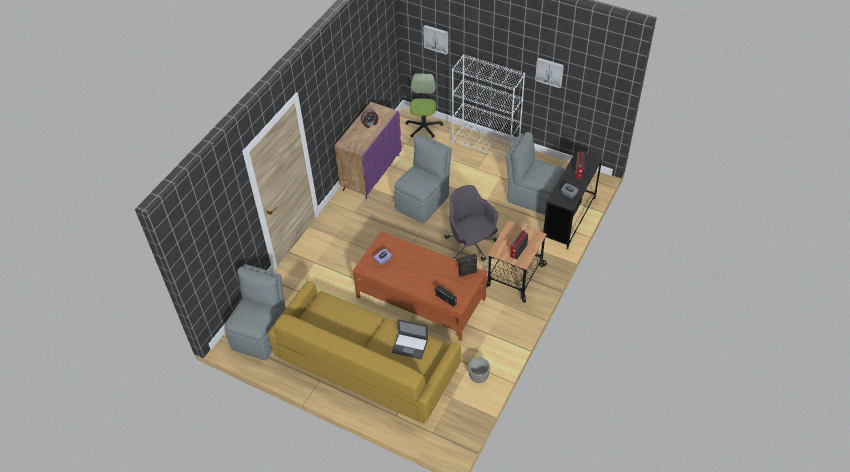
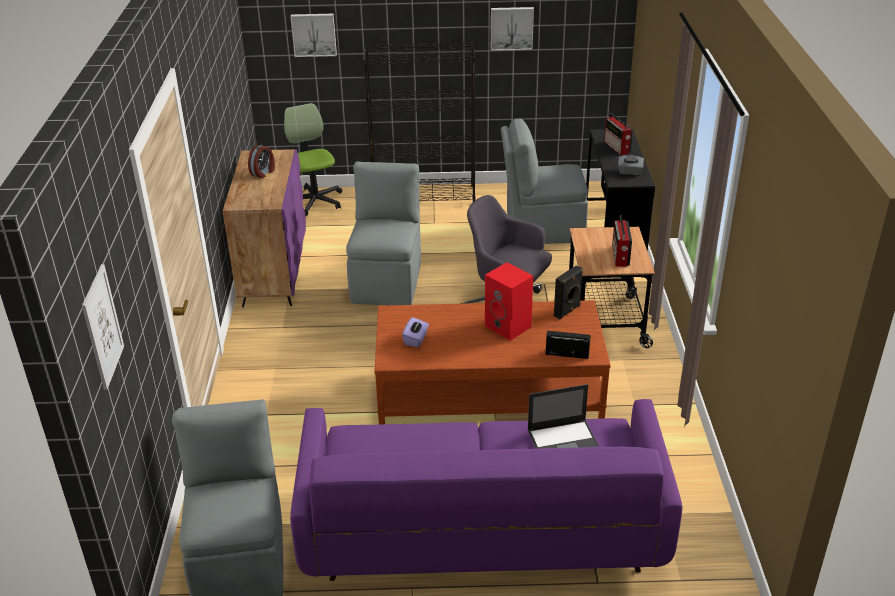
camera: 30 degrees left, 15 degrees down
yellow sofa [268,281,461,423] -> purple sofa [290,399,682,581]
white bookcase [452,54,525,159] -> black bookcase [363,42,476,202]
planter [468,357,490,383] -> none
none -> picture [82,264,124,390]
none -> red speaker [485,262,533,341]

